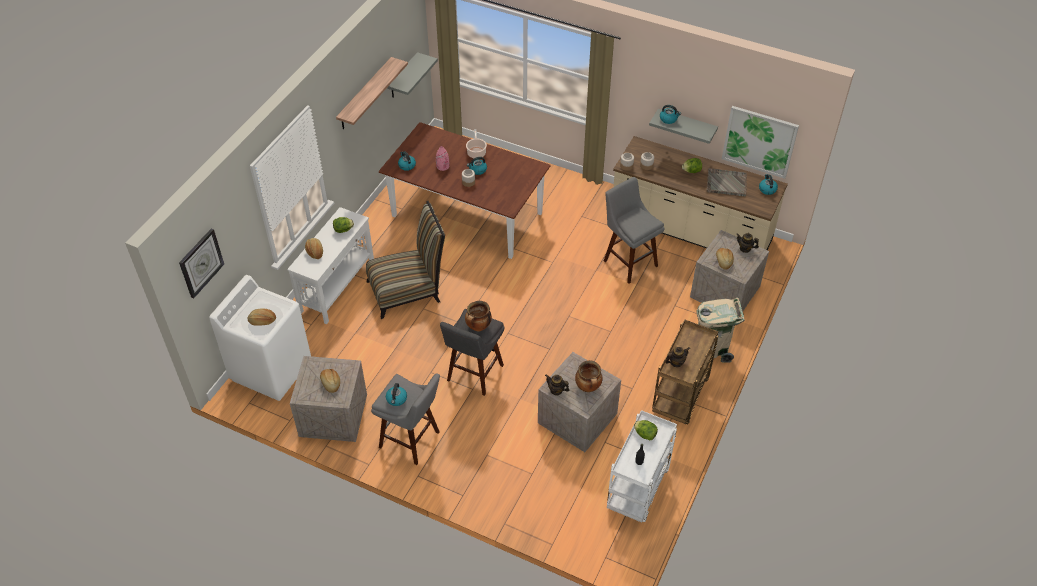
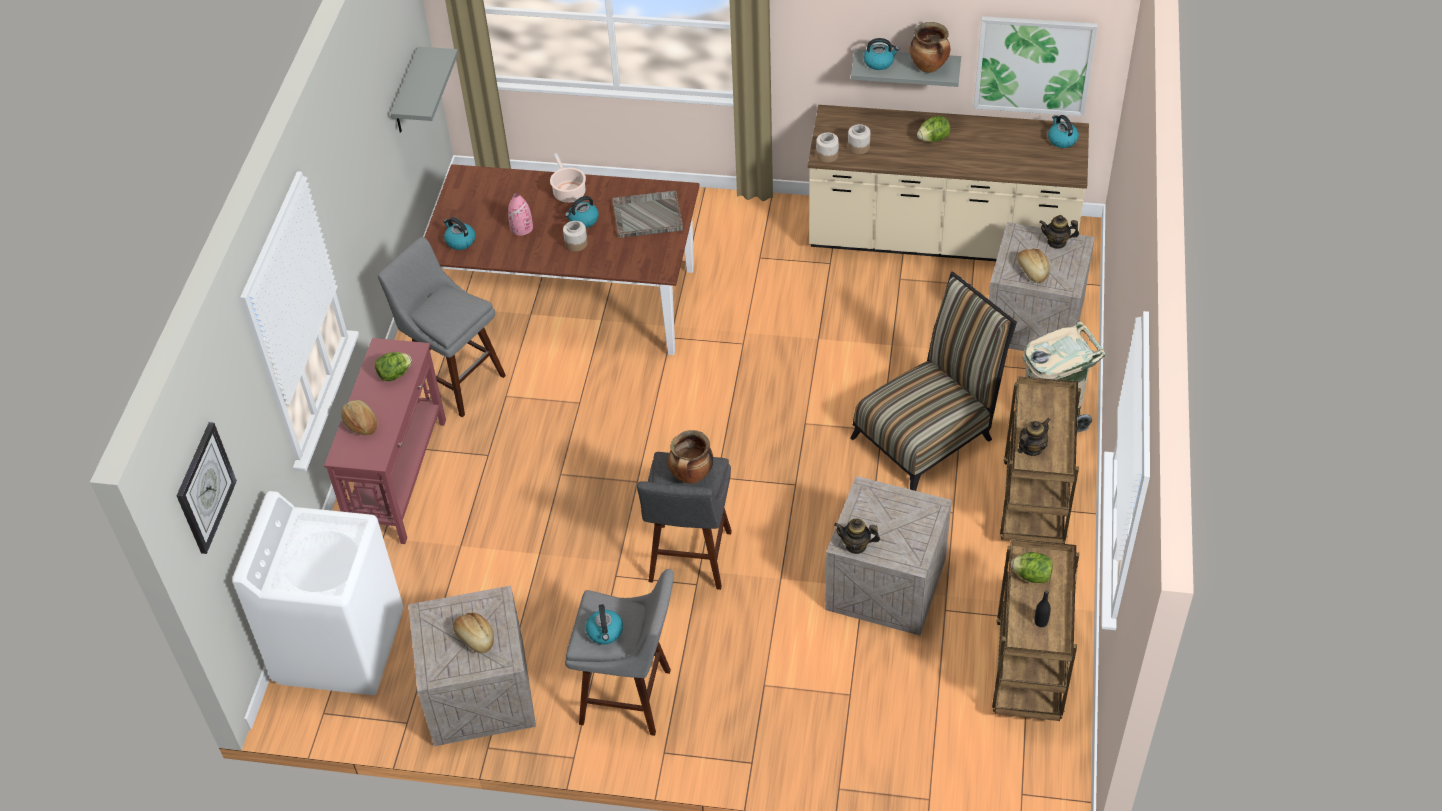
camera: 15 degrees left, 0 degrees up
bread [248,308,276,326] -> none
white console table [287,207,374,325] -> red console table [324,338,446,544]
shelf [336,57,408,129] -> none
chair [366,201,445,319] -> chair moved to [850,271,1017,491]
cooking pot [575,360,602,392] -> cooking pot moved to [910,22,950,73]
grey stool [604,177,665,284] -> grey stool moved to [378,237,506,417]
white cart [607,410,677,523] -> brown cart [992,539,1079,721]
grey tray [707,168,747,196] -> grey tray moved to [612,191,683,238]

